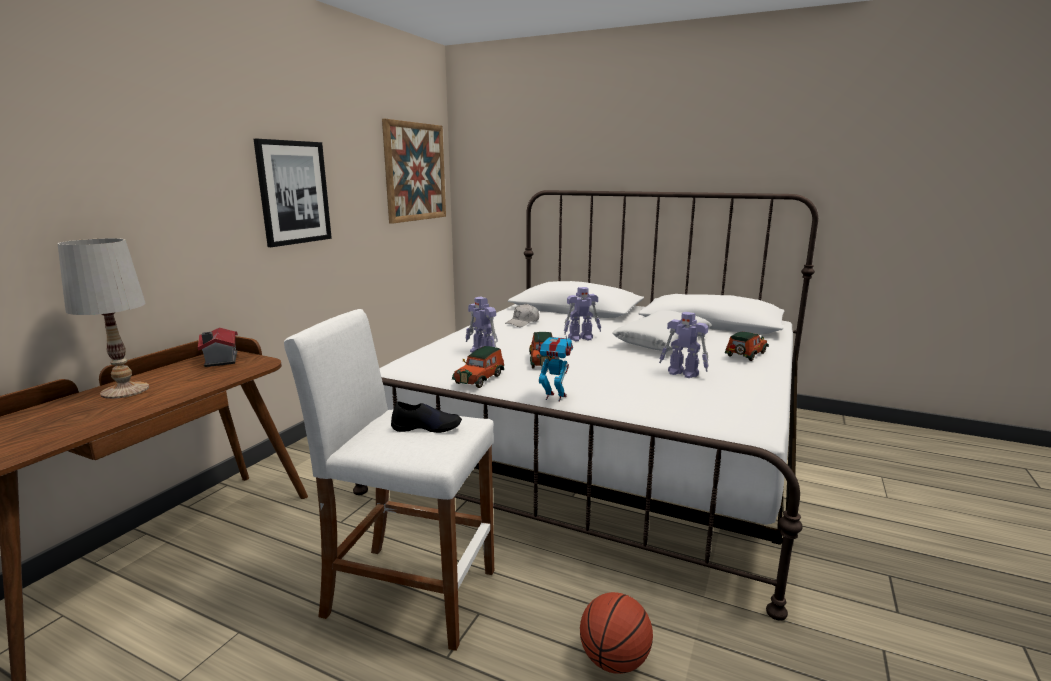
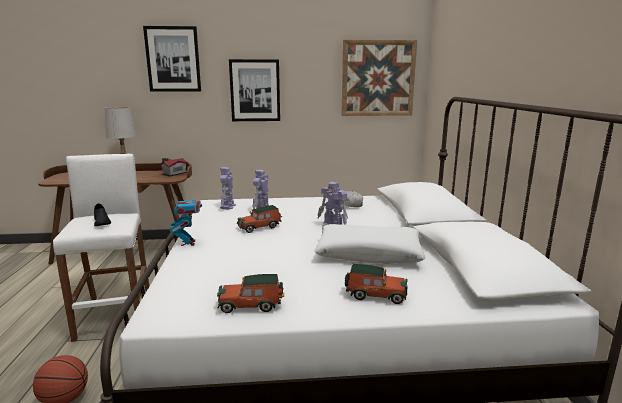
camera: 60 degrees right, 0 degrees up
toy car [452,346,504,388] -> toy car moved to [217,274,284,313]
toy robot [659,312,709,378] -> toy robot moved to [220,167,236,210]
none -> picture [143,26,201,92]

